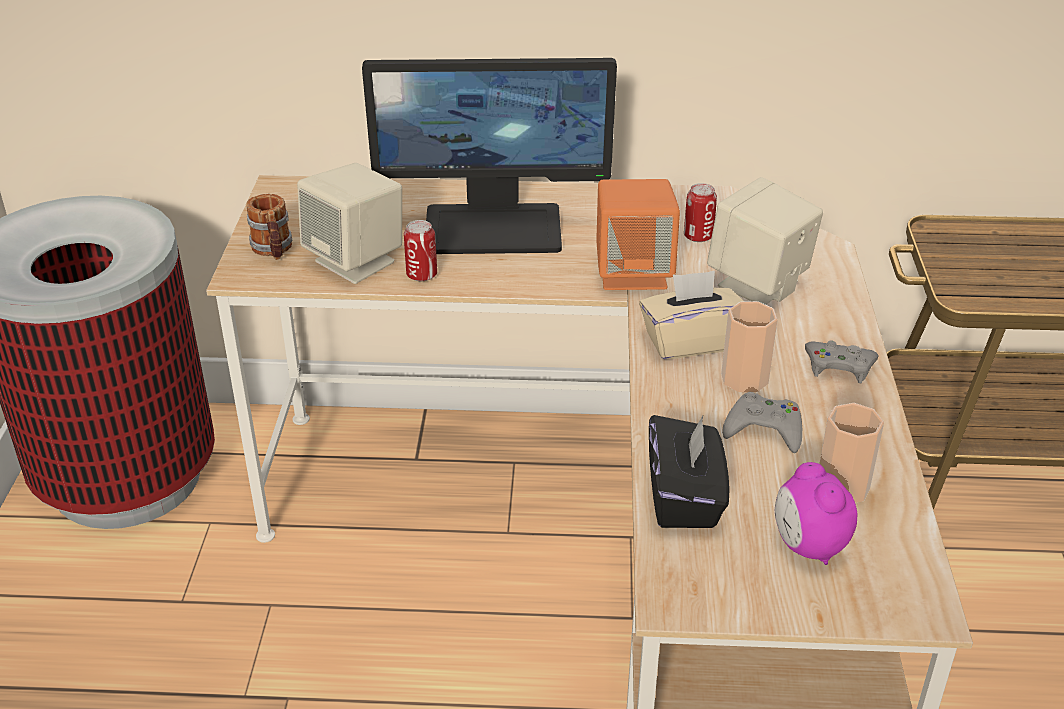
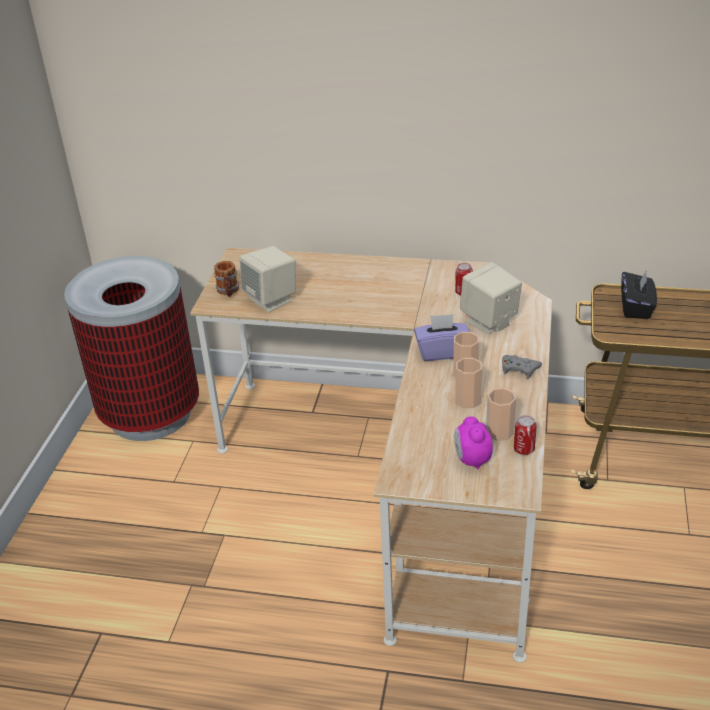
camera: 10 degrees right, 0 degrees up
monitor [362,58,617,254] -> none
can [404,220,437,281] -> can moved to [514,415,537,455]
orange speaker [596,179,680,290] -> none
beige tissue box [639,271,745,359] -> purple tissue box [414,314,470,361]
black tissue box [649,415,730,528] -> black tissue box moved to [621,270,657,319]
grey game controller [722,392,802,453] -> cup [455,358,482,408]

